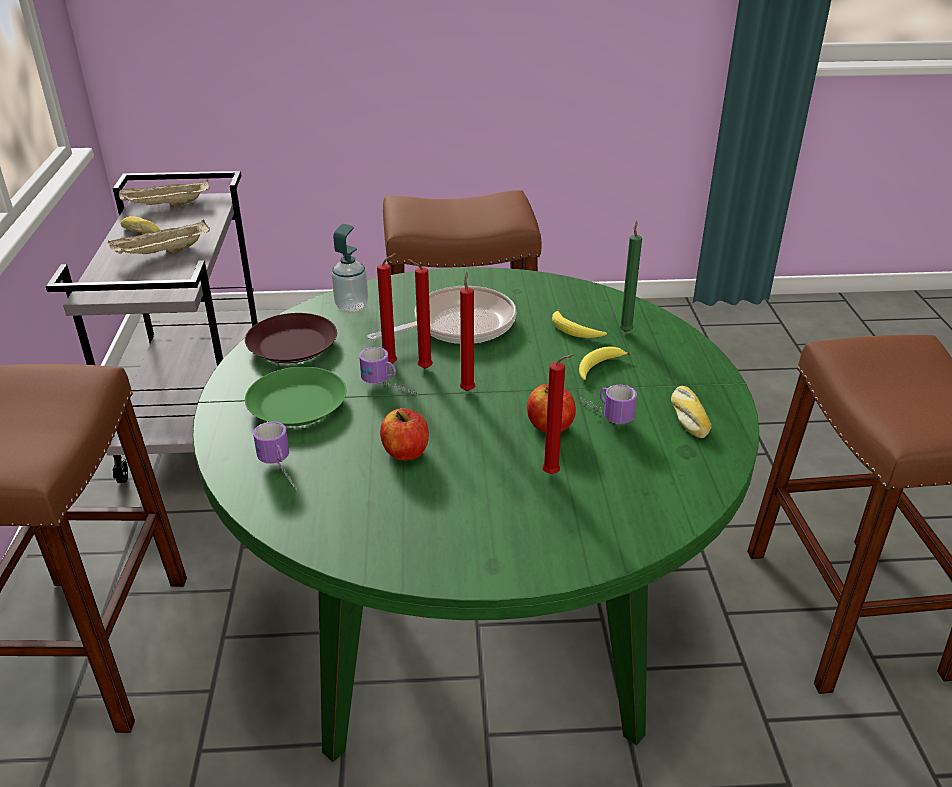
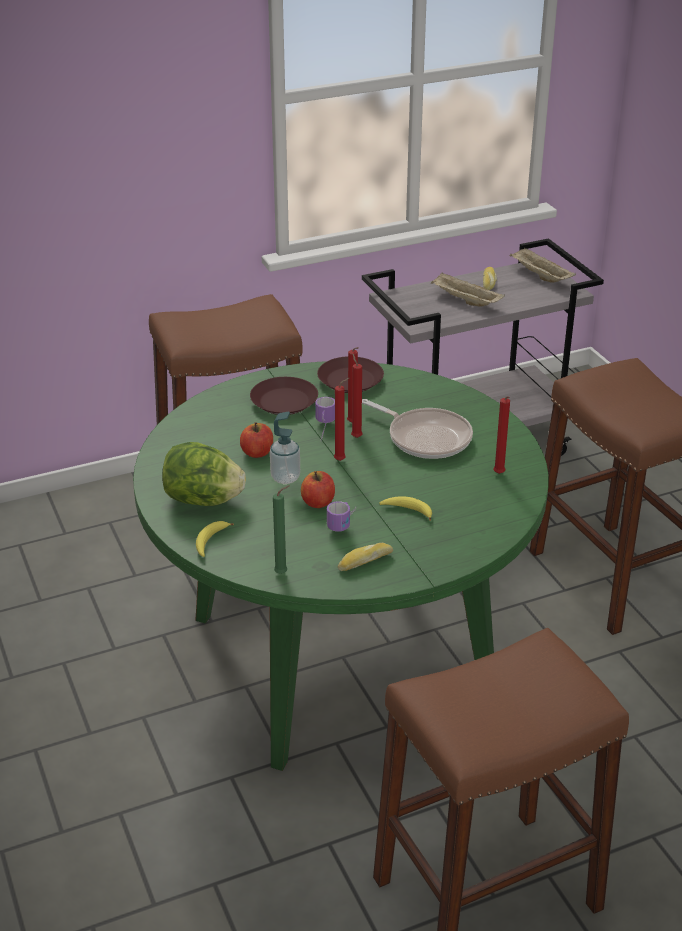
camera: 70 degrees right, 0 degrees up
green plate [245,367,346,426] -> brown plate [250,377,318,415]
mug [253,422,297,491] -> none
soap dispenser [331,224,368,312] -> soap dispenser moved to [270,412,300,484]
red candle [542,354,575,474] -> red candle moved to [493,396,510,474]
banana [552,309,607,338] -> banana moved to [196,521,234,557]
green candle [619,221,642,332] -> green candle moved to [273,485,289,574]
none -> lettuce [162,442,246,506]

